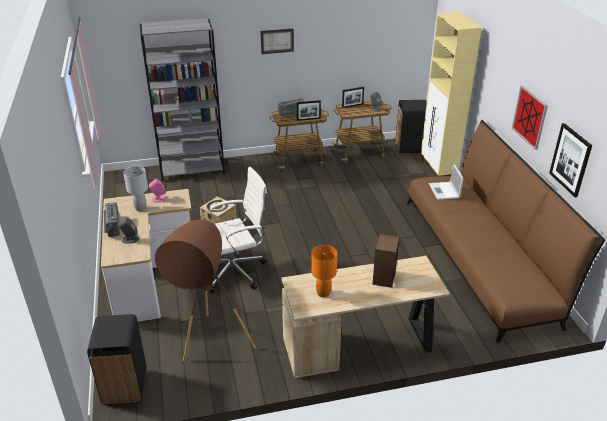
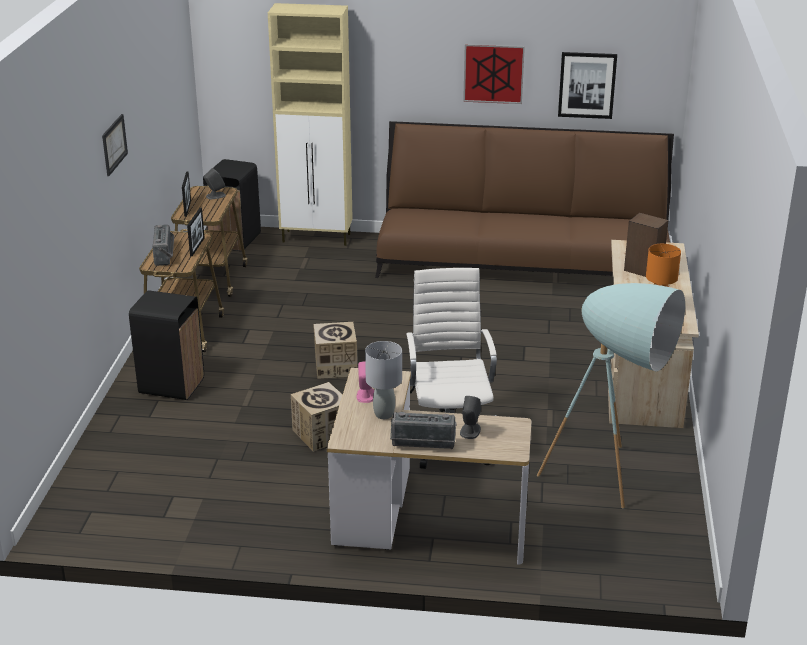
camera: 70 degrees left, 5 degrees down
black trash can [87,314,147,405] -> black trash can moved to [129,290,204,400]
grey bookcase [140,18,225,181] -> none
brown floor lamp [155,220,256,361] -> turquoise floor lamp [537,283,685,509]
laptop [429,163,463,200] -> none
none -> cardboard box [313,322,357,379]

